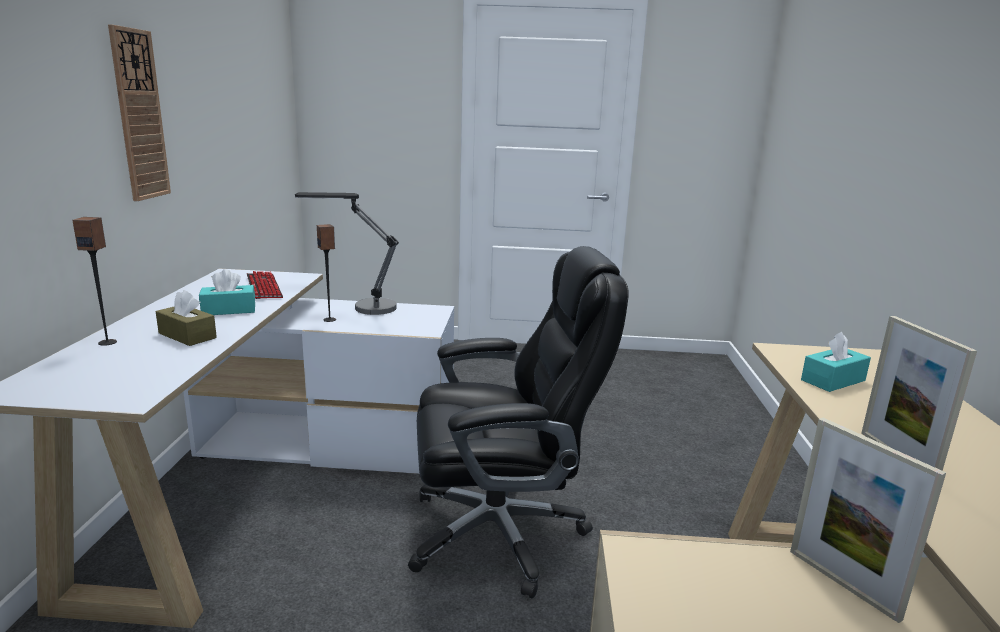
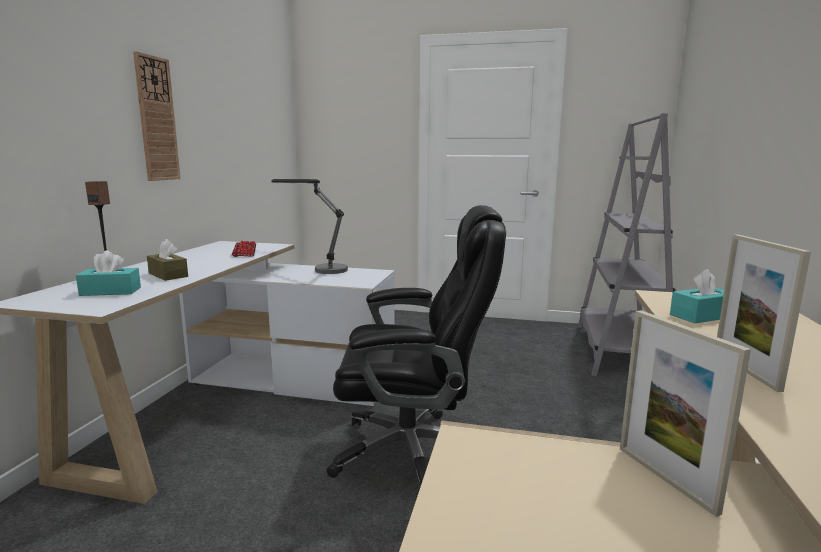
camera: 10 degrees right, 5 degrees down
turquoise tissue box [199,269,255,315] -> turquoise tissue box moved to [76,251,141,296]
speaker [317,224,336,322] -> none
none -> grey bookcase [578,113,676,377]

